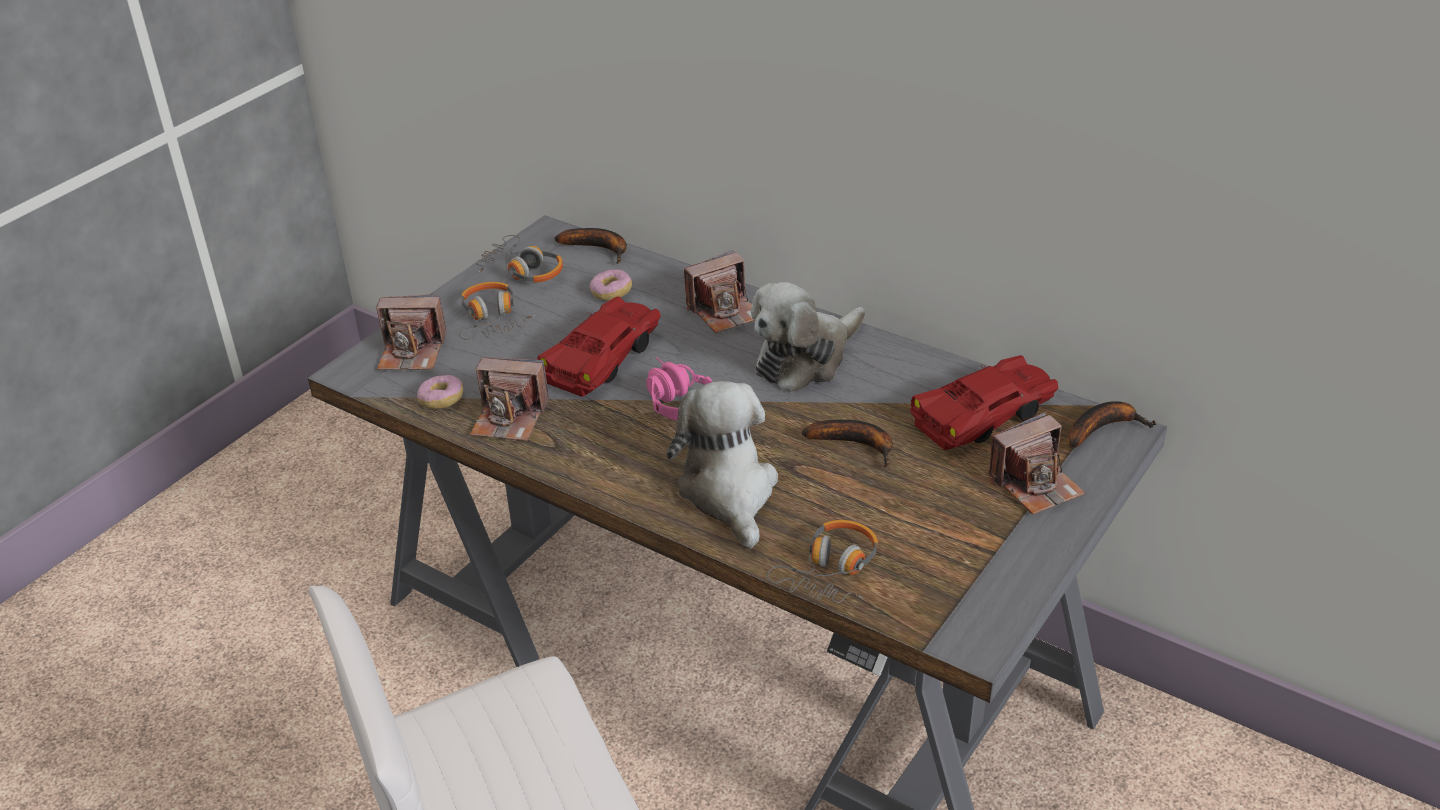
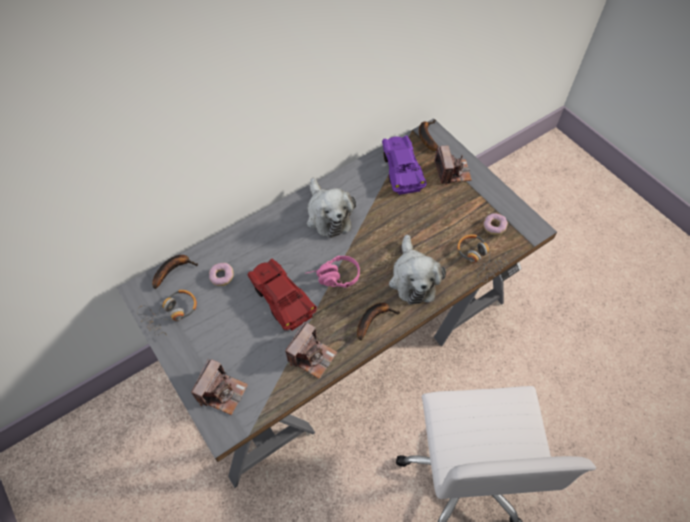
camera: 70 degrees left, 20 degrees up
donut [417,375,463,409] -> donut moved to [483,213,508,235]
headphones [459,282,536,340] -> none
plush toy [667,381,778,549] -> plush toy turned 105 degrees counterclockwise [389,235,446,305]
camera [684,251,755,333] -> none
banana [802,420,893,467] -> banana moved to [357,303,400,340]
red toy car [910,355,1059,450] -> purple toy car [382,135,427,195]

